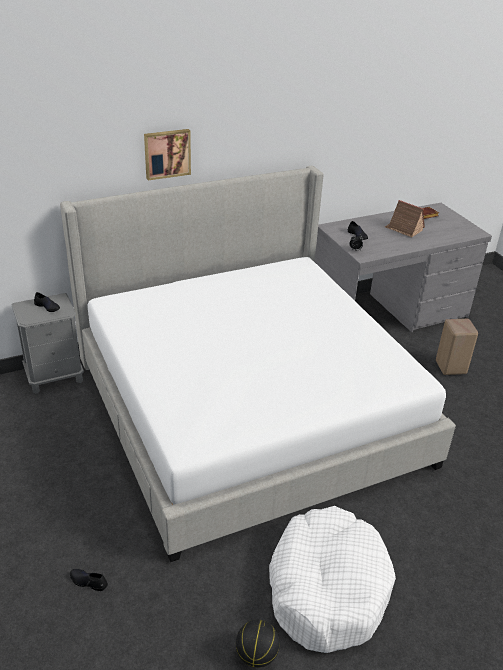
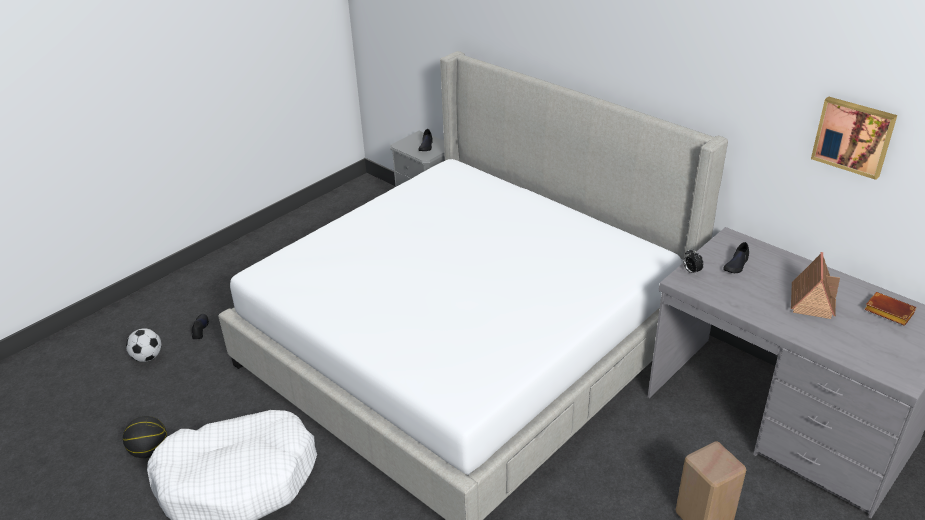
camera: 70 degrees right, 0 degrees up
picture [144,129,191,181] -> picture moved to [811,96,897,180]
none -> football [126,328,161,362]

